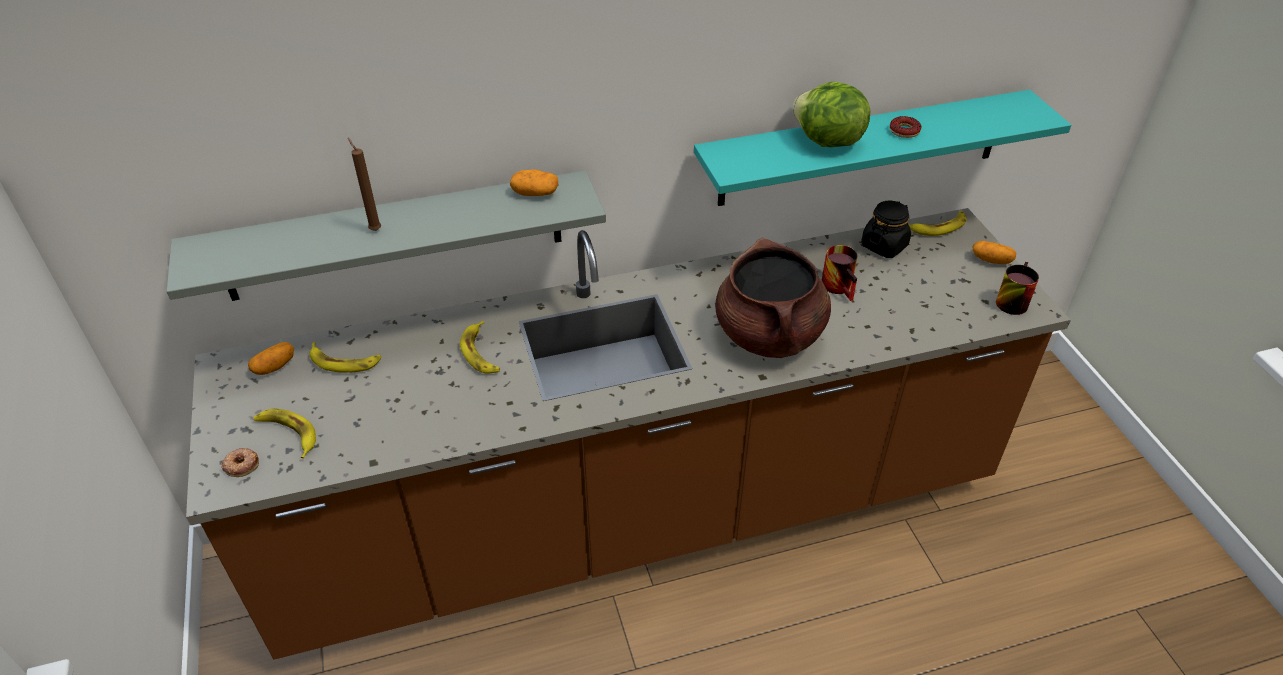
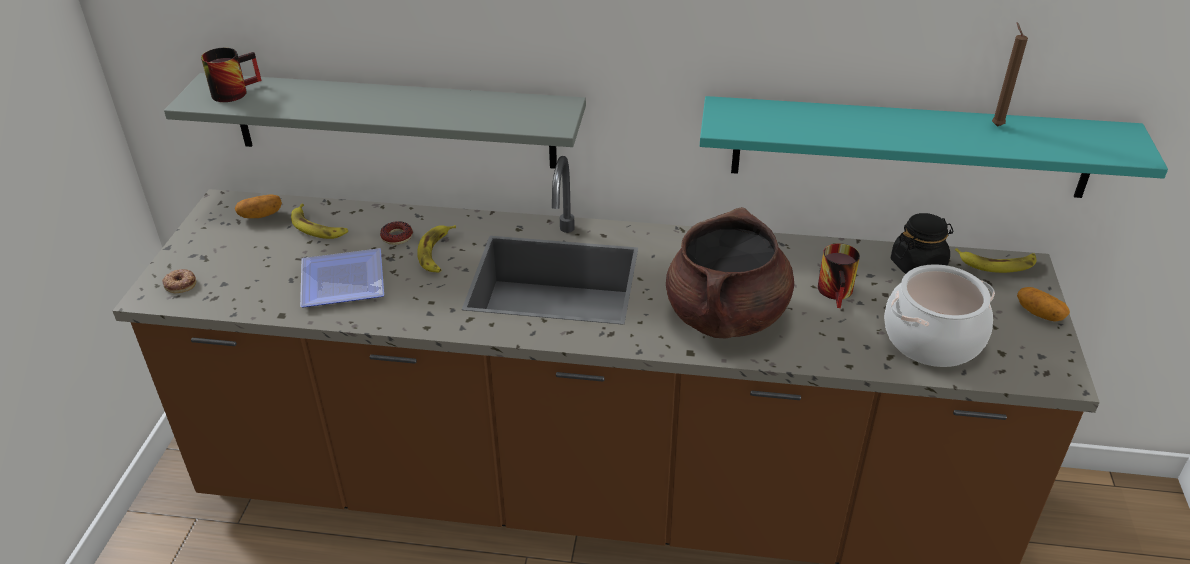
camera: 25 degrees right, 5 degrees down
banana [253,409,316,459] -> none
brown candle [348,138,381,231] -> brown candle moved to [992,22,1028,127]
potato [510,170,558,196] -> none
lettuce [793,82,871,147] -> none
donut [890,116,921,138] -> donut moved to [380,221,413,245]
mug [996,262,1039,315] -> mug moved to [201,48,262,102]
none -> plate [300,248,384,307]
none -> cooking pot [884,264,995,367]

